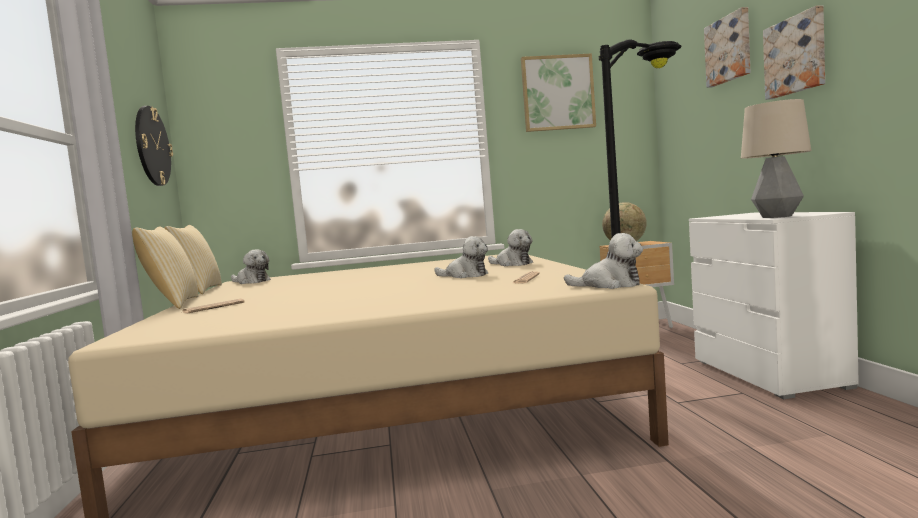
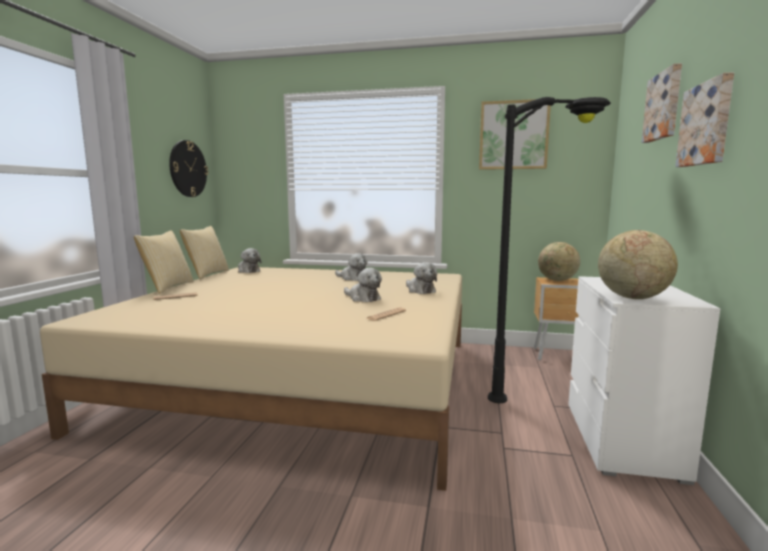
camera: 20 degrees right, 5 degrees up
plush toy [564,233,643,289] -> plush toy moved to [335,253,367,281]
table lamp [741,99,811,218] -> globe [598,230,678,299]

